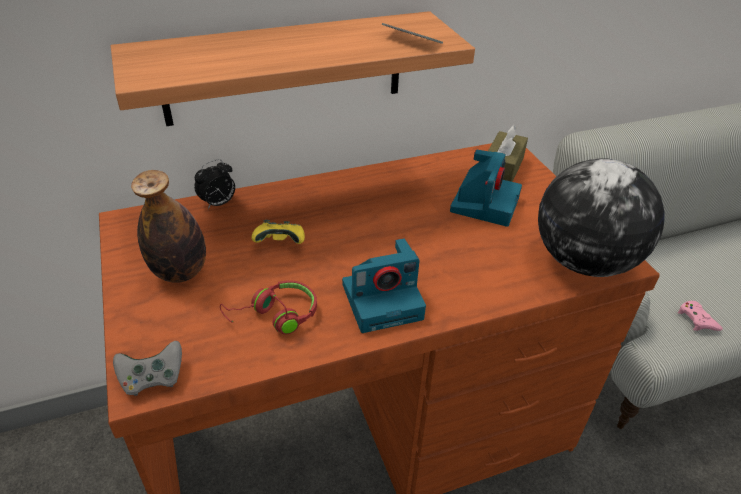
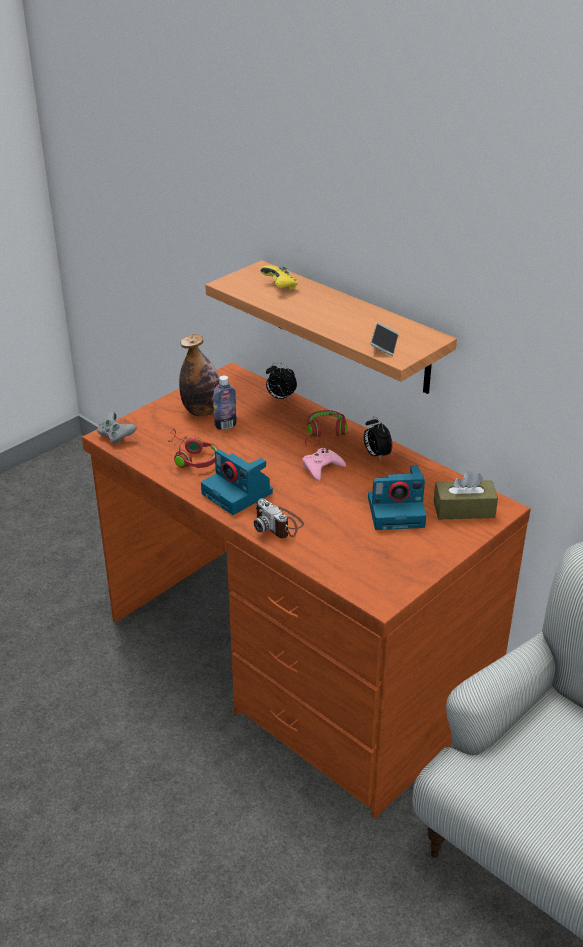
camera: 65 degrees right, 5 degrees down
yellow game controller [251,220,305,244] -> yellow game controller moved to [260,265,298,290]
globe [538,158,665,277] -> none
pink game controller [678,301,723,331] -> pink game controller moved to [302,448,346,481]
none -> bottle [213,376,237,430]
none -> camera [254,498,304,538]
none -> red headphones [305,410,347,446]
none -> alarm clock [364,416,392,460]

